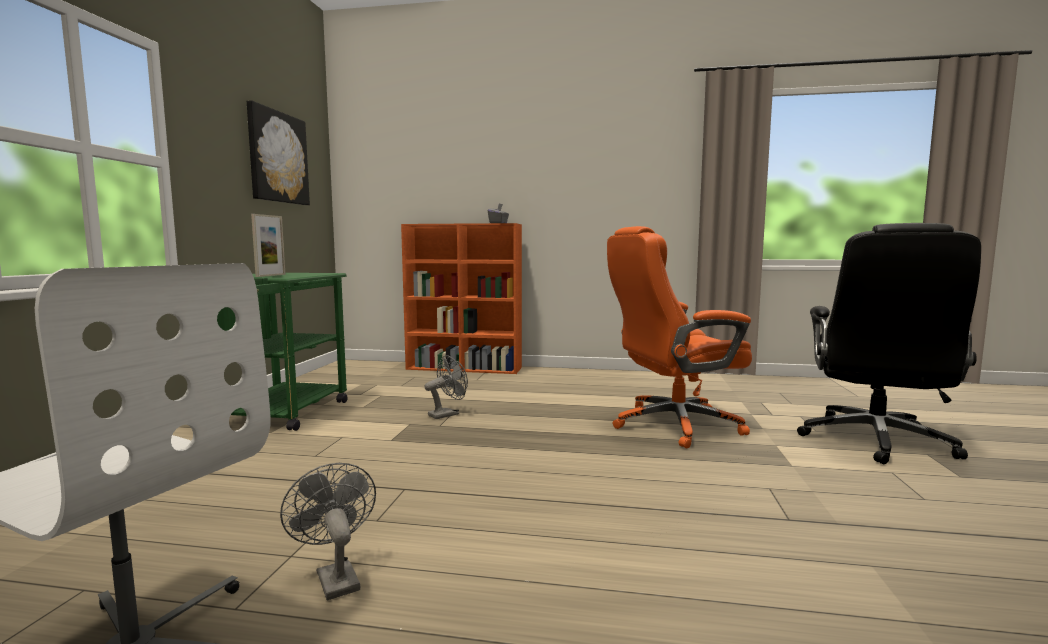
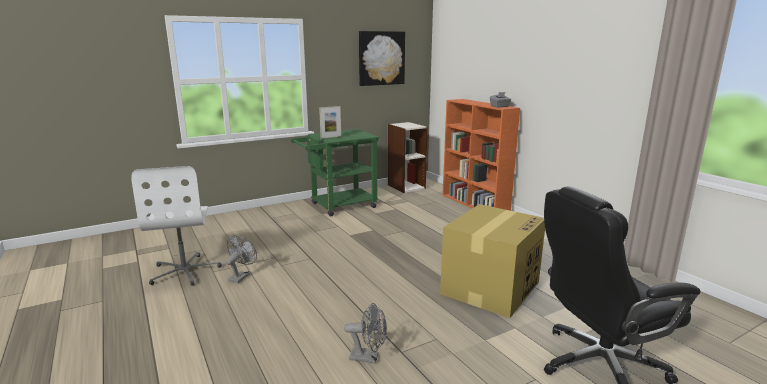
camera: 50 degrees right, 10 degrees up
grey fan [424,355,468,419] -> grey fan moved to [344,303,387,363]
orange office chair [607,226,752,449] -> cardboard box [440,204,545,318]
none -> bookcase [388,122,428,193]

